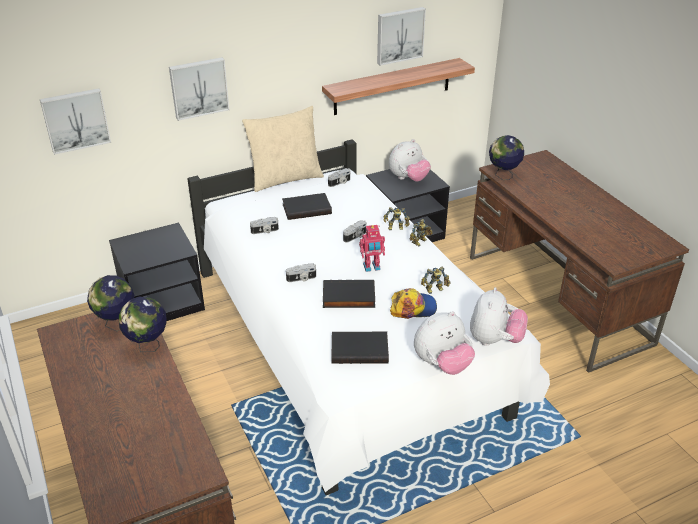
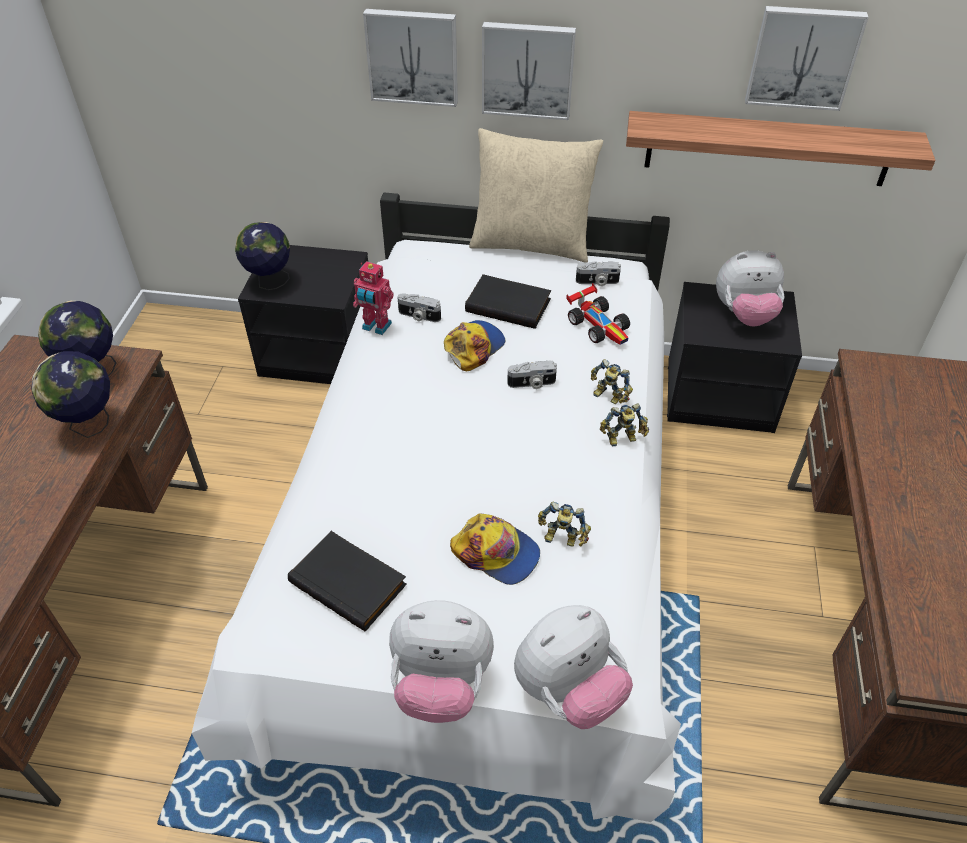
camera: 35 degrees right, 10 degrees up
picture [40,88,111,155] -> picture moved to [482,22,576,120]
camera [286,263,316,282] -> none
black book [323,280,375,308] -> none
toy robot [359,225,385,272] -> toy robot moved to [353,261,394,335]
globe [489,135,524,180] -> globe moved to [235,222,290,290]
none -> cap [444,320,505,371]
none -> toy car [566,283,630,345]

